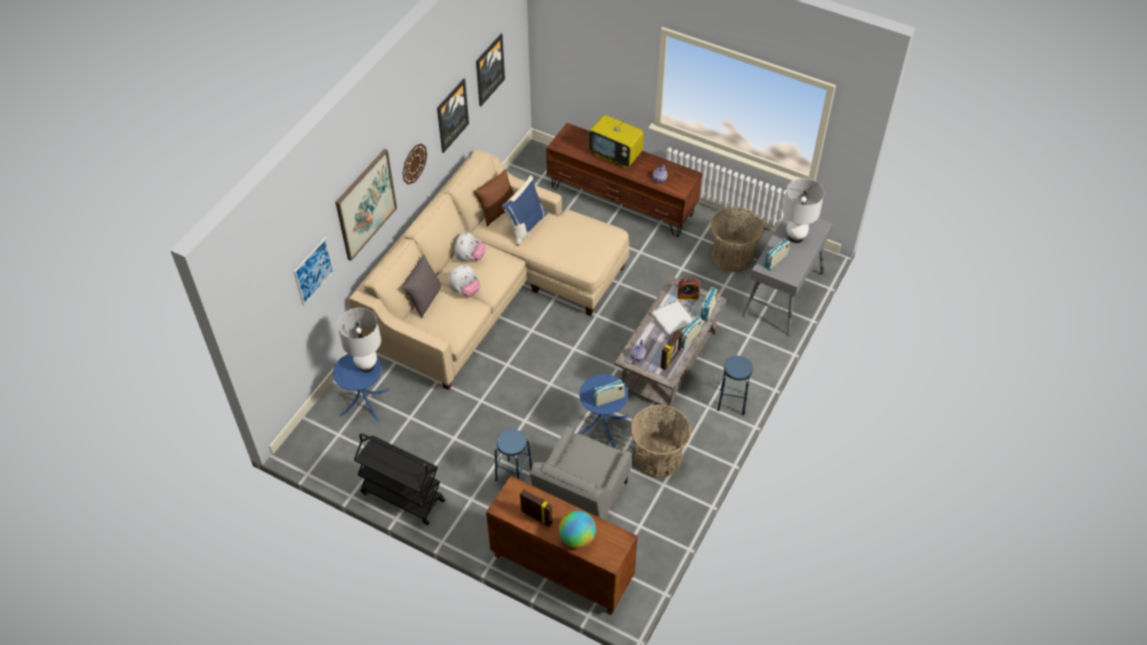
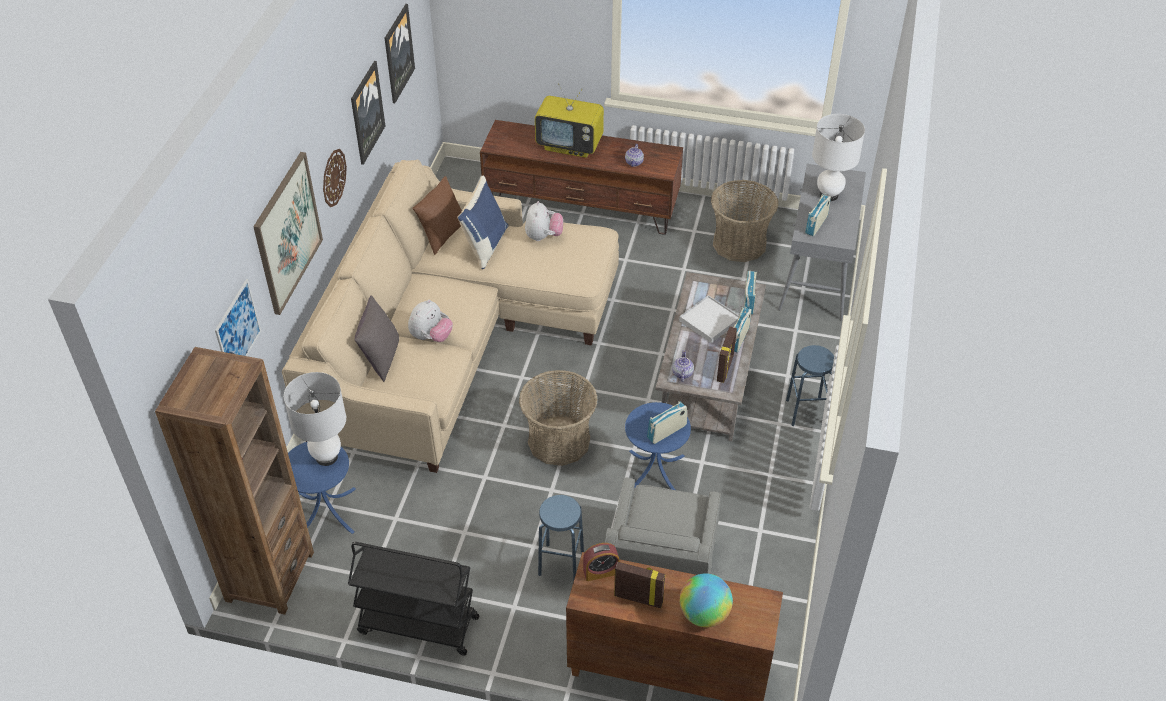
camera: 15 degrees left, 5 degrees down
plush toy [455,231,486,261] -> plush toy moved to [525,201,563,241]
basket [630,404,691,478] -> basket moved to [519,370,598,466]
alarm clock [678,277,699,299] -> alarm clock moved to [583,543,620,581]
none -> brown bookcase [155,347,314,615]

